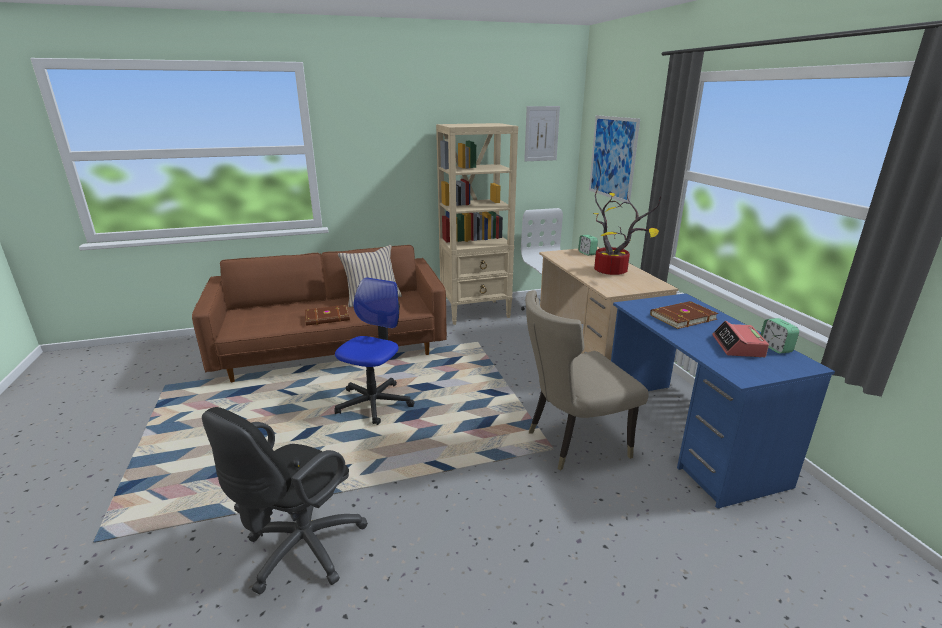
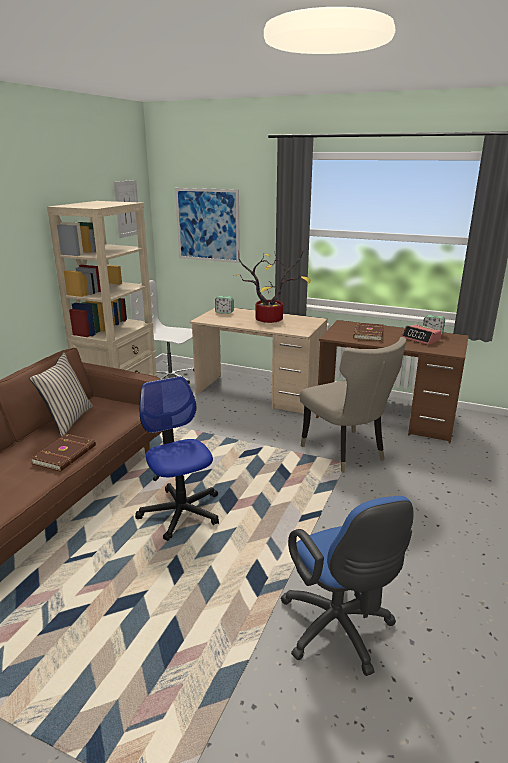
camera: 50 degrees left, 0 degrees up
black office chair [202,407,368,594] -> blue office chair [280,496,413,676]
beige chair [525,290,648,471] -> beige chair turned 45 degrees counterclockwise [300,337,406,473]
blue desk [611,293,835,509] -> brown desk [316,320,469,443]

